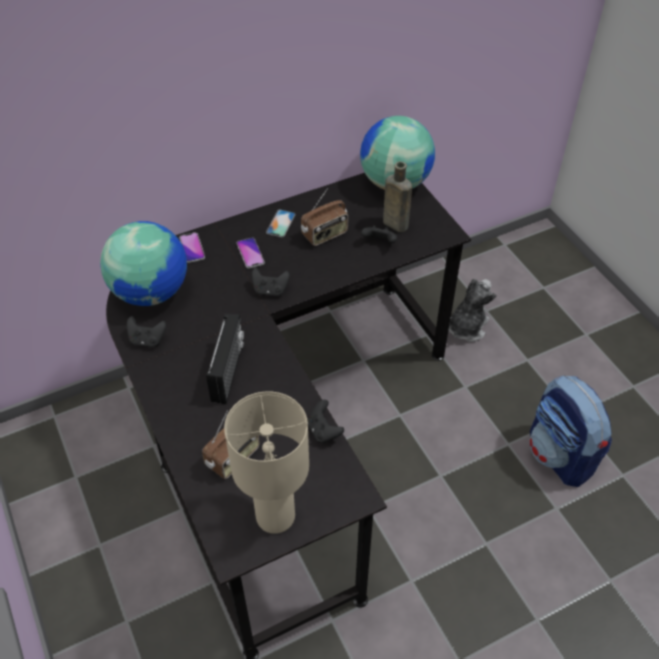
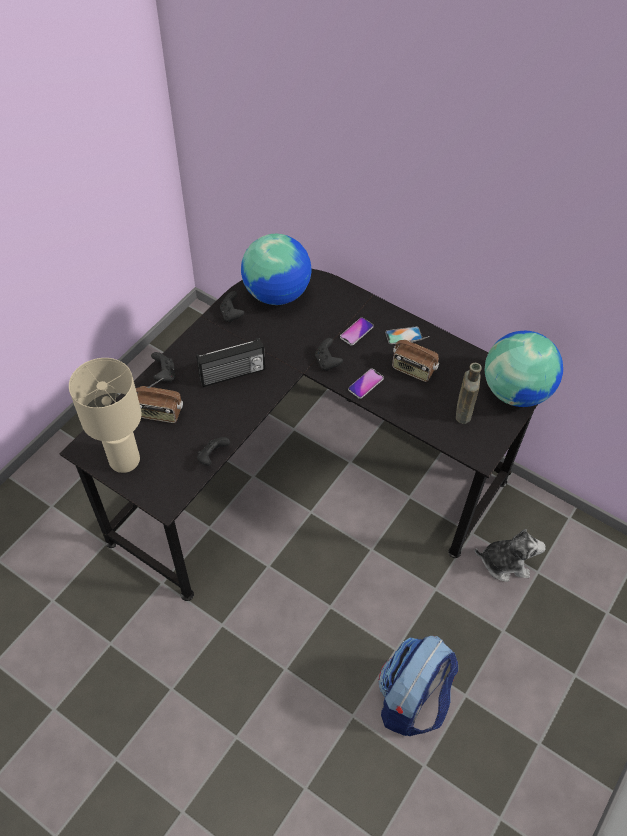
camera: 60 degrees right, 5 degrees up
phone [179,232,205,263] -> phone moved to [348,368,384,399]
black game controller [361,225,397,243] -> black game controller moved to [151,352,176,382]

